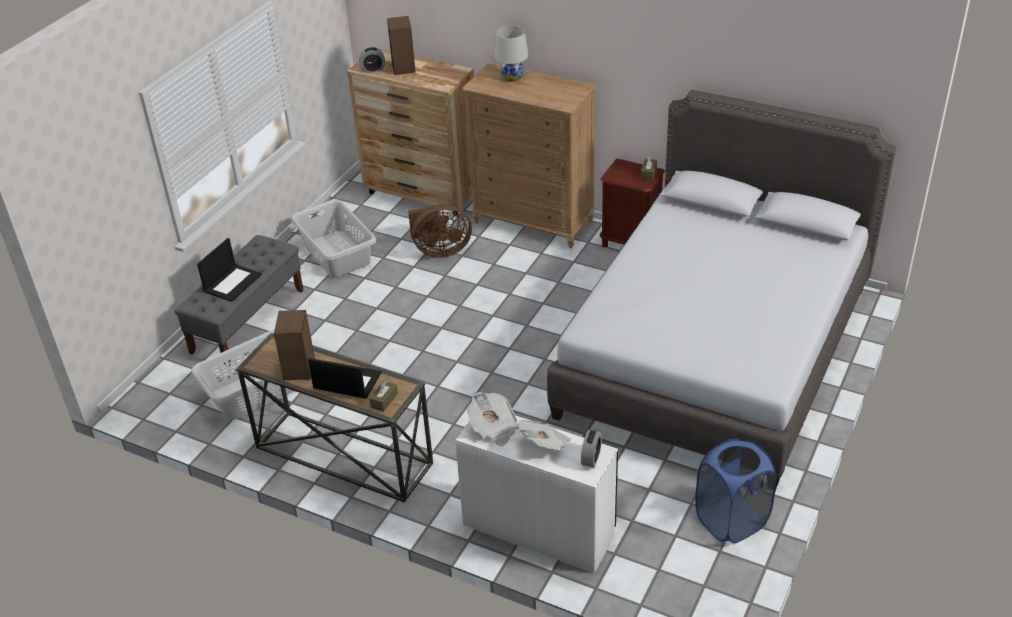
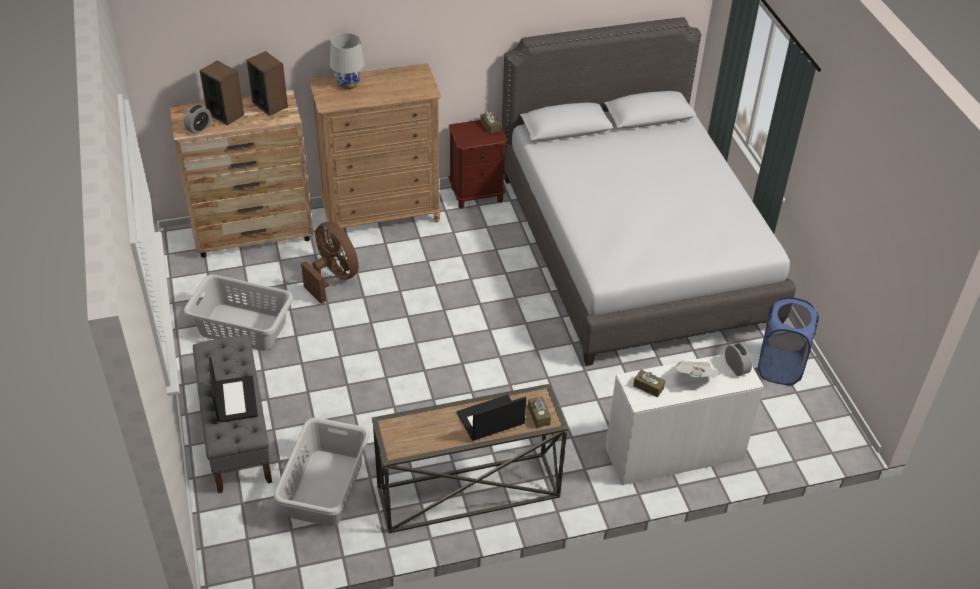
camera: 45 degrees left, 5 degrees up
speaker [274,310,314,380] -> speaker moved to [246,51,288,116]
brown fan [408,204,472,258] -> brown fan turned 75 degrees counterclockwise [301,221,359,304]
newspaper [466,392,519,446] -> brown tissue box [633,370,665,397]

